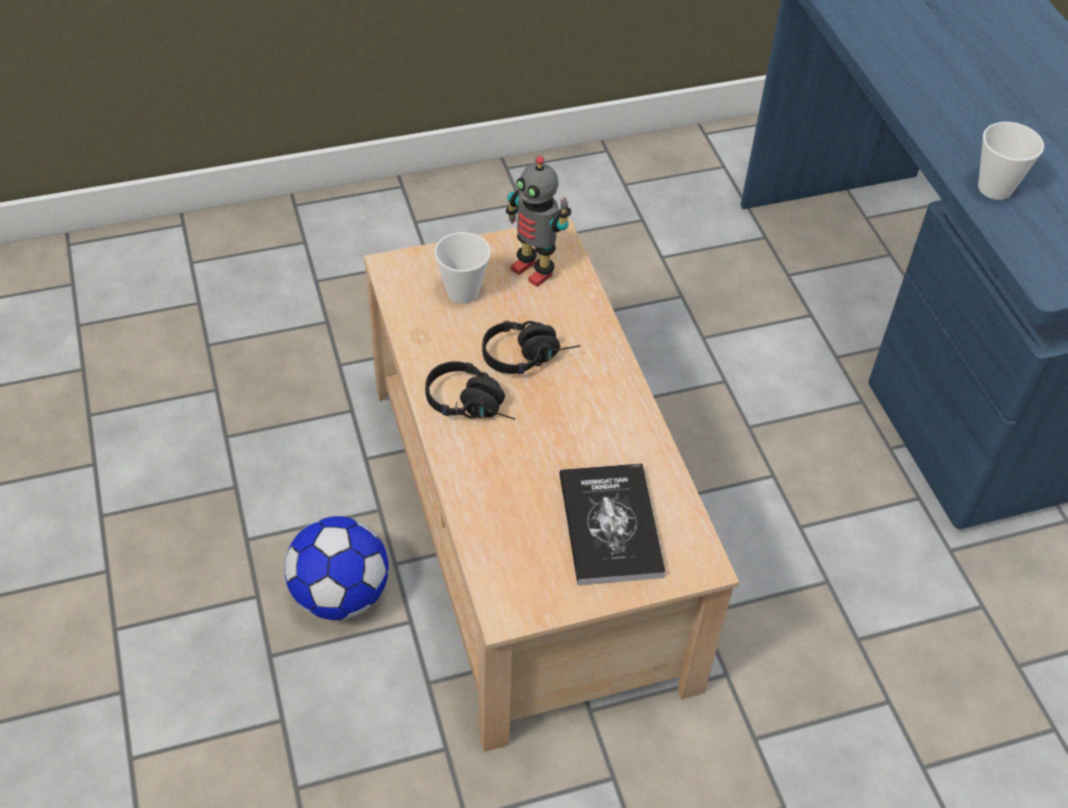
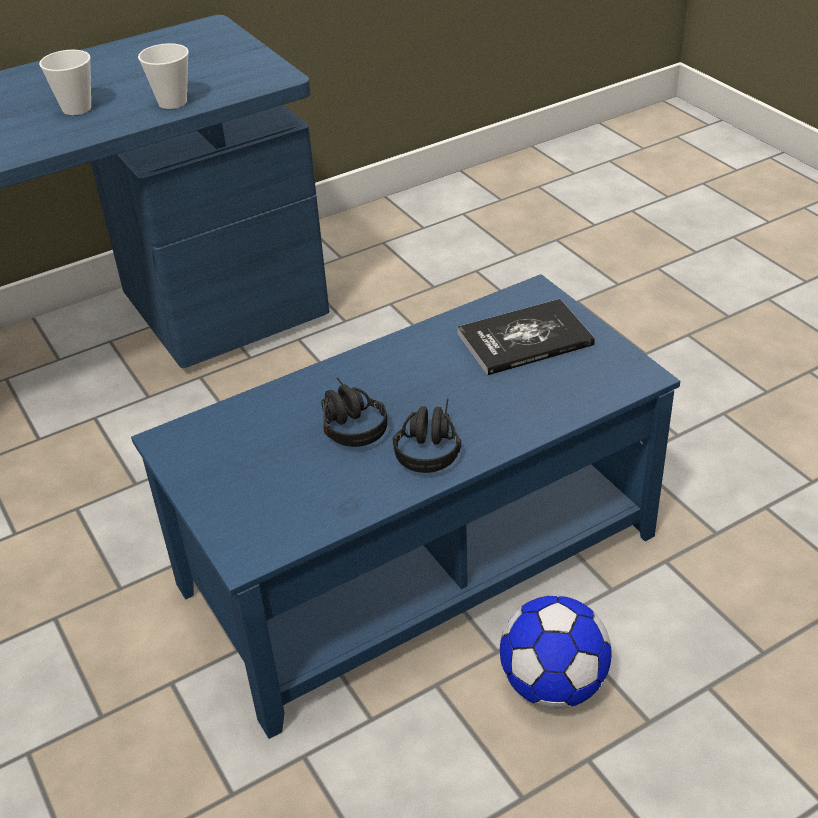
camera: 100 degrees left, 10 degrees down
beige coffee table [364,218,739,752] -> blue coffee table [131,274,680,739]
cup [434,232,491,304] -> cup moved to [39,50,91,115]
toy robot [506,156,571,287] -> none

